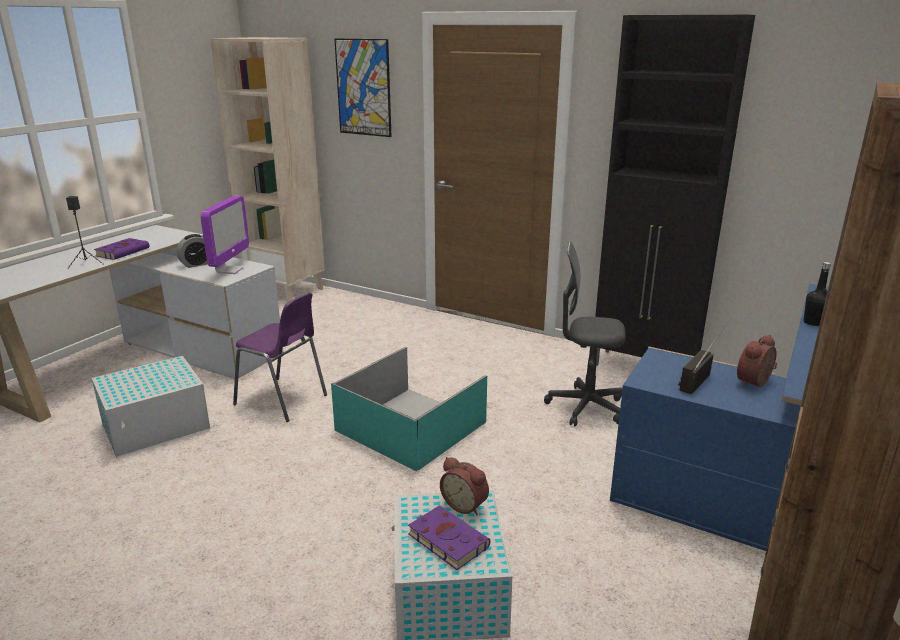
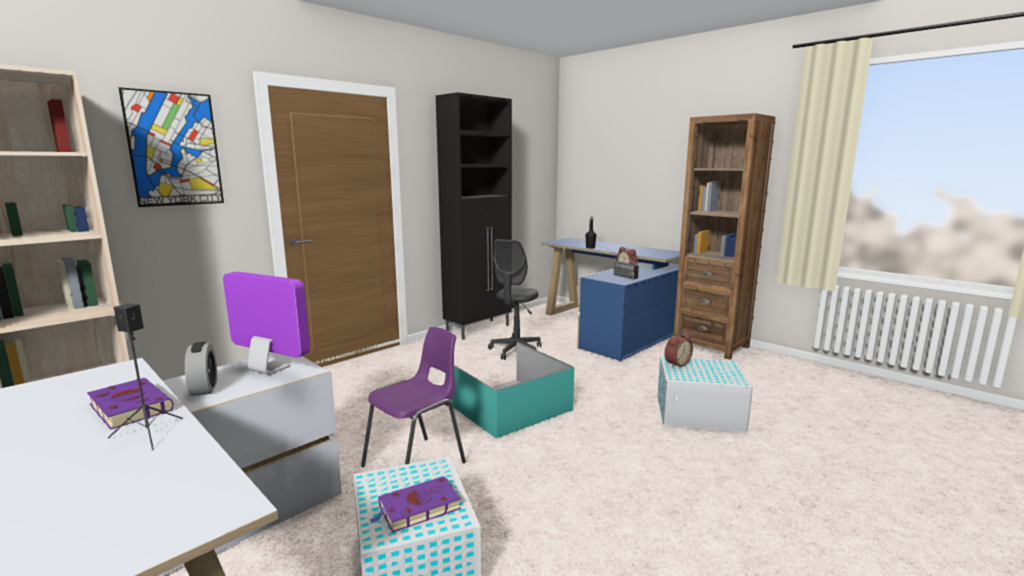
camera: 75 degrees left, 10 degrees down
purple book [408,505,490,570] -> purple book moved to [370,476,461,533]

